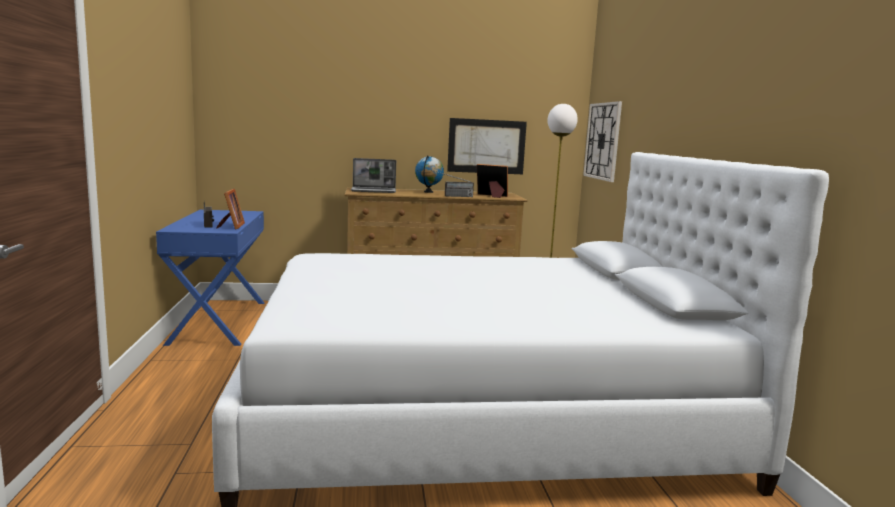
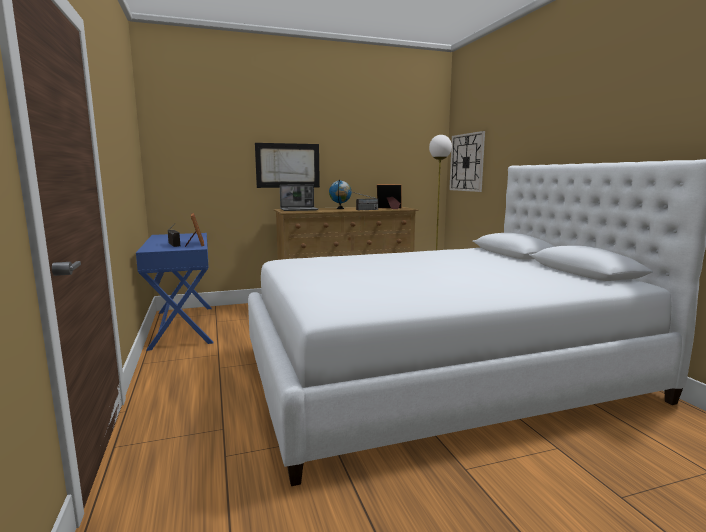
camera: 10 degrees left, 0 degrees up
picture [447,118,527,174] -> picture moved to [255,143,320,188]

